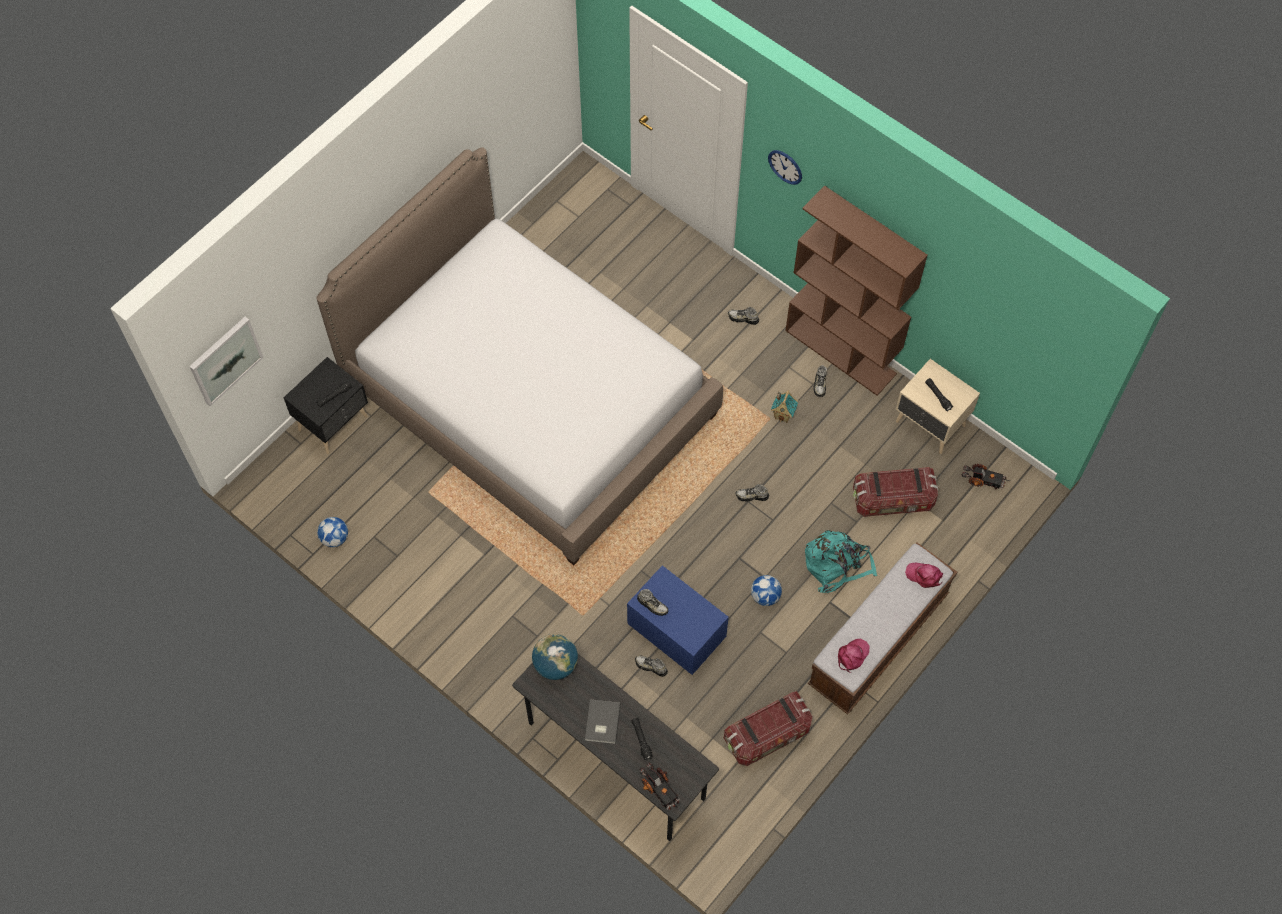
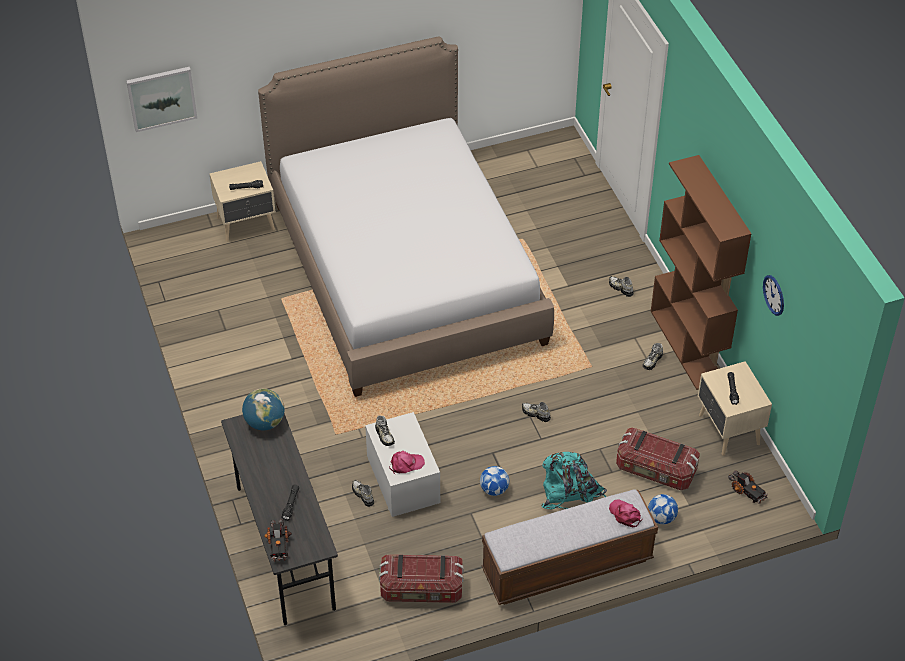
camera: 30 degrees right, 15 degrees down
black nightstand [283,357,368,454] -> beige nightstand [209,161,276,242]
football [317,517,348,547] -> football moved to [648,494,678,524]
grey book [585,700,621,744] -> none
blue storage box [627,565,729,675] -> white storage box [365,412,440,517]
wall clock [768,150,802,185] -> wall clock moved to [763,275,784,316]
toy house [771,391,798,423] -> none
pink cap [838,638,869,673] -> pink cap moved to [389,451,425,475]

